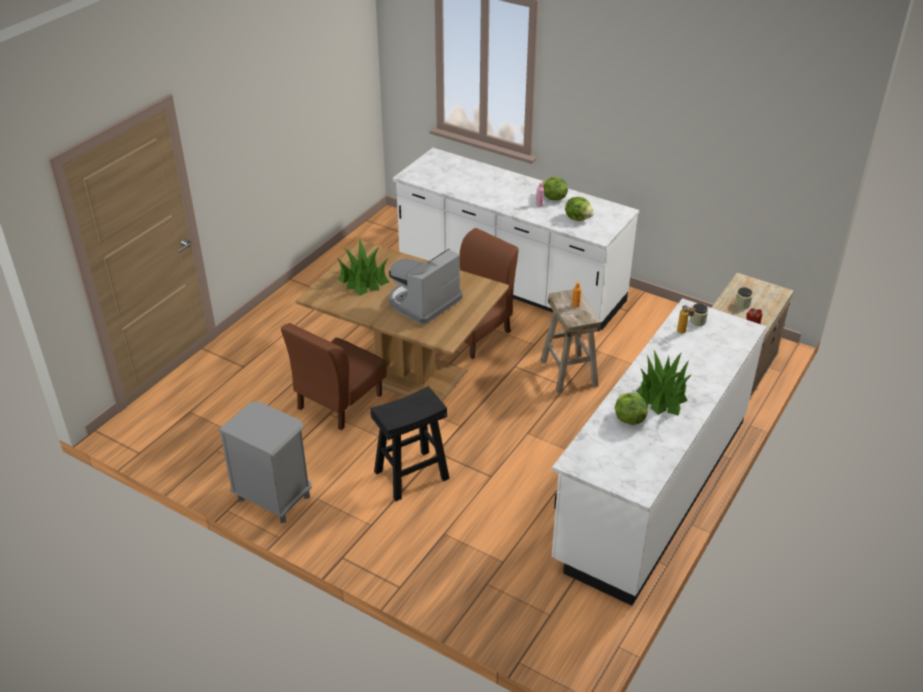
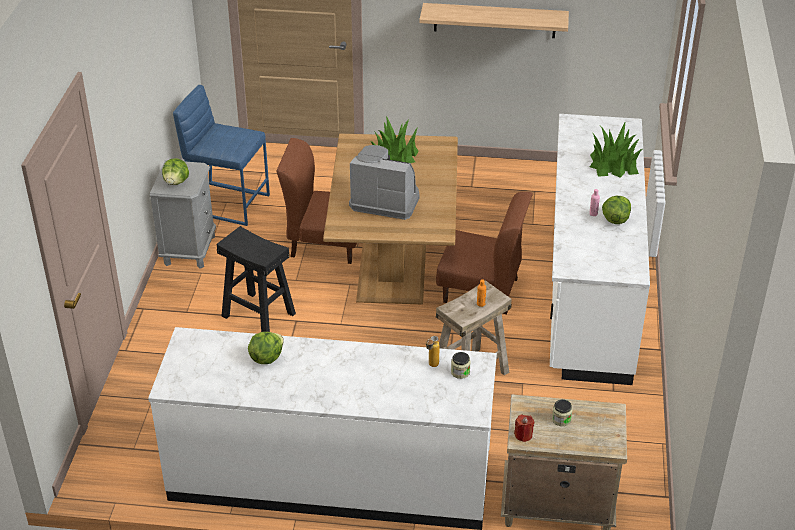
camera: 65 degrees right, 0 degrees up
lettuce [565,197,594,221] -> lettuce moved to [162,158,189,185]
potted plant [636,350,692,416] -> potted plant moved to [590,123,642,178]
none -> blue stool [173,85,270,226]
none -> shelf [419,3,569,38]

